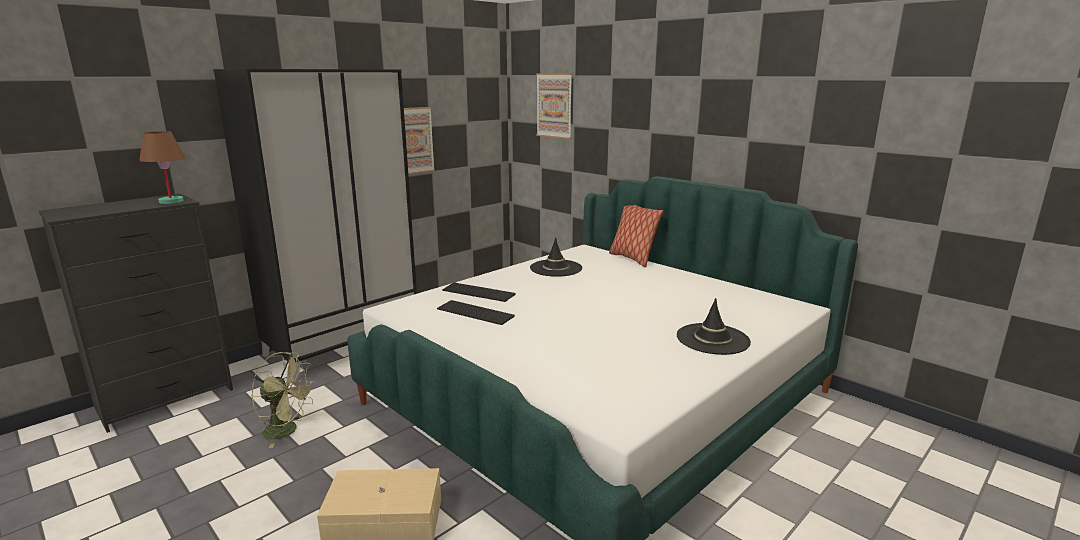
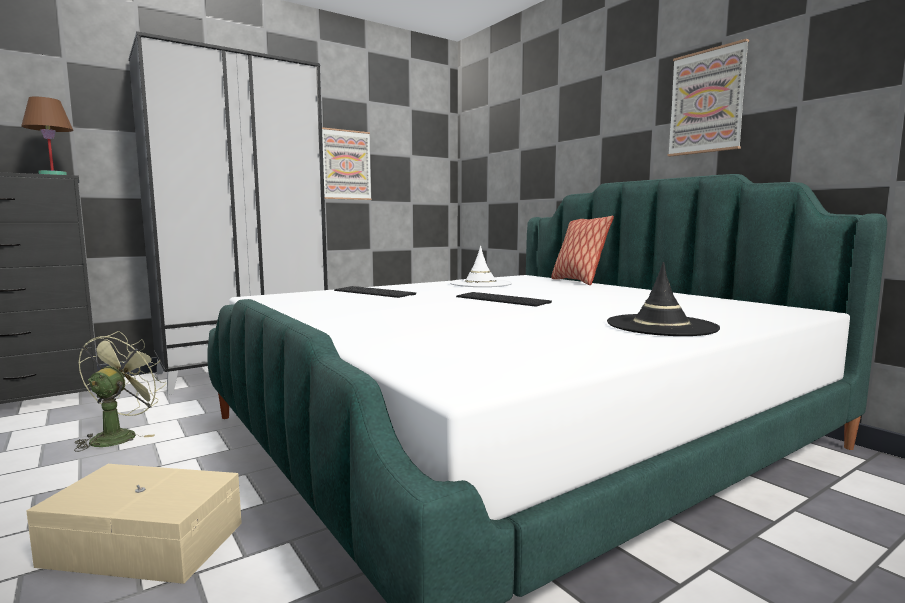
camera: 10 degrees right, 10 degrees down
green fan [251,352,316,448] -> green fan turned 105 degrees counterclockwise [74,331,166,452]
keyboard [437,300,515,325] -> keyboard moved to [456,292,552,307]
black hat [530,237,582,277] -> white hat [450,246,512,287]
picture [536,73,572,139] -> picture moved to [667,39,749,157]

